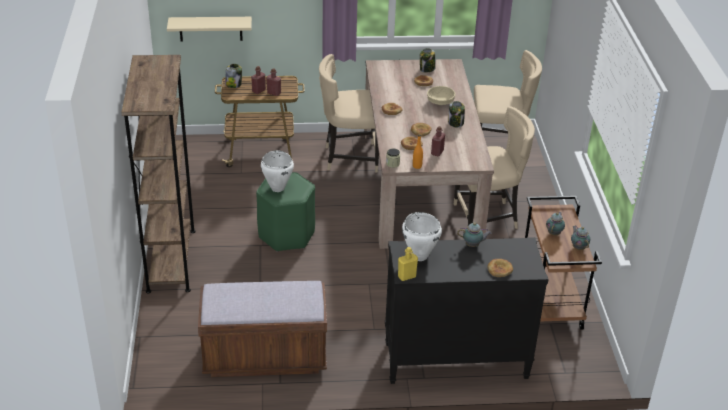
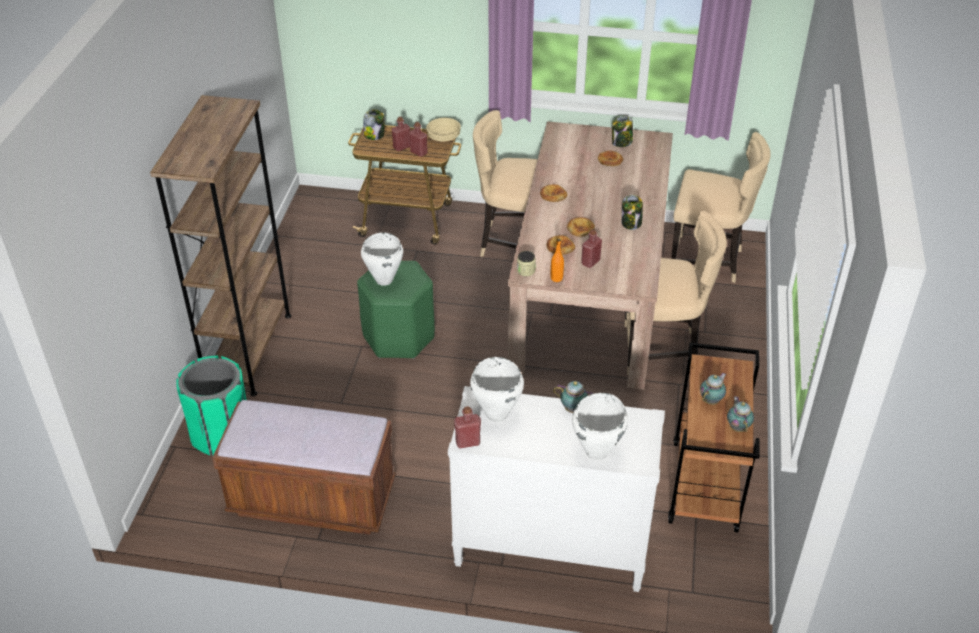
camera: 15 degrees right, 5 degrees up
beige shelf [167,17,252,42] -> none
black dresser [385,237,549,384] -> white dresser [448,386,665,592]
yellow bottle [398,247,418,281] -> red bottle [454,406,481,448]
beige bowl [427,86,455,105] -> beige bowl moved to [426,118,461,141]
bread [488,259,513,277] -> white cooking pot [572,393,628,460]
none -> green trash can [176,355,247,455]

